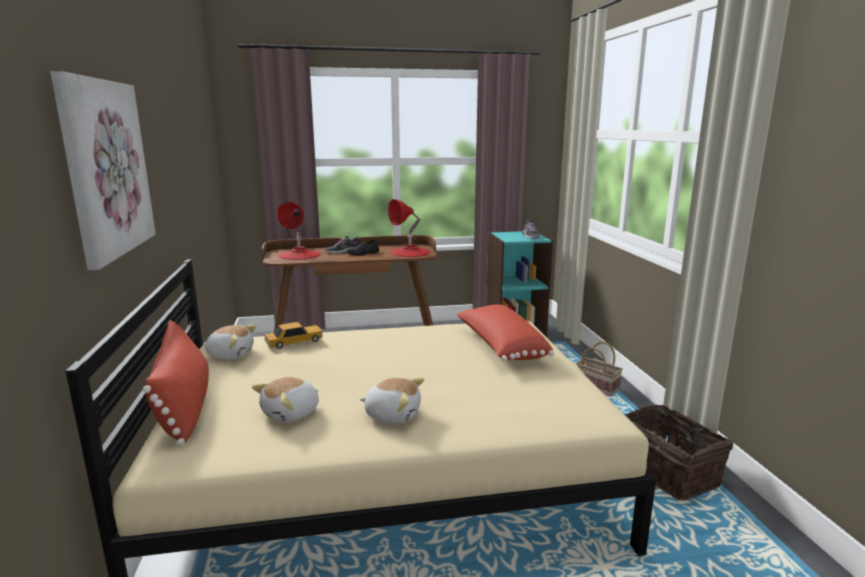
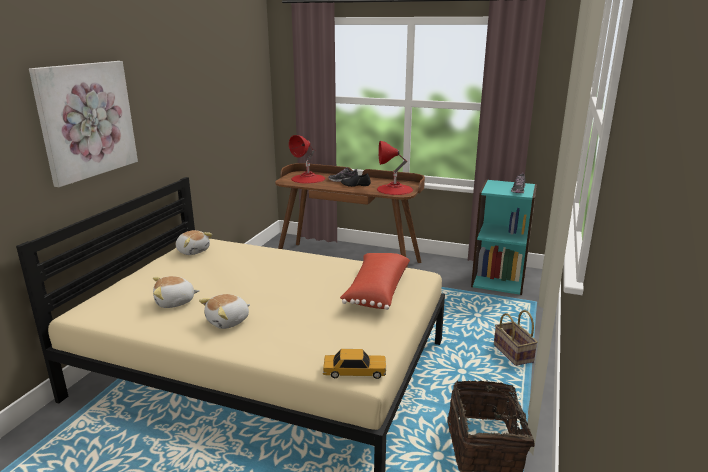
camera: 30 degrees right, 5 degrees up
red pillow [143,320,209,446] -> none
toy car [264,322,323,349] -> toy car moved to [323,349,386,379]
plush toy [360,378,424,424] -> plush toy turned 90 degrees clockwise [199,294,250,329]

